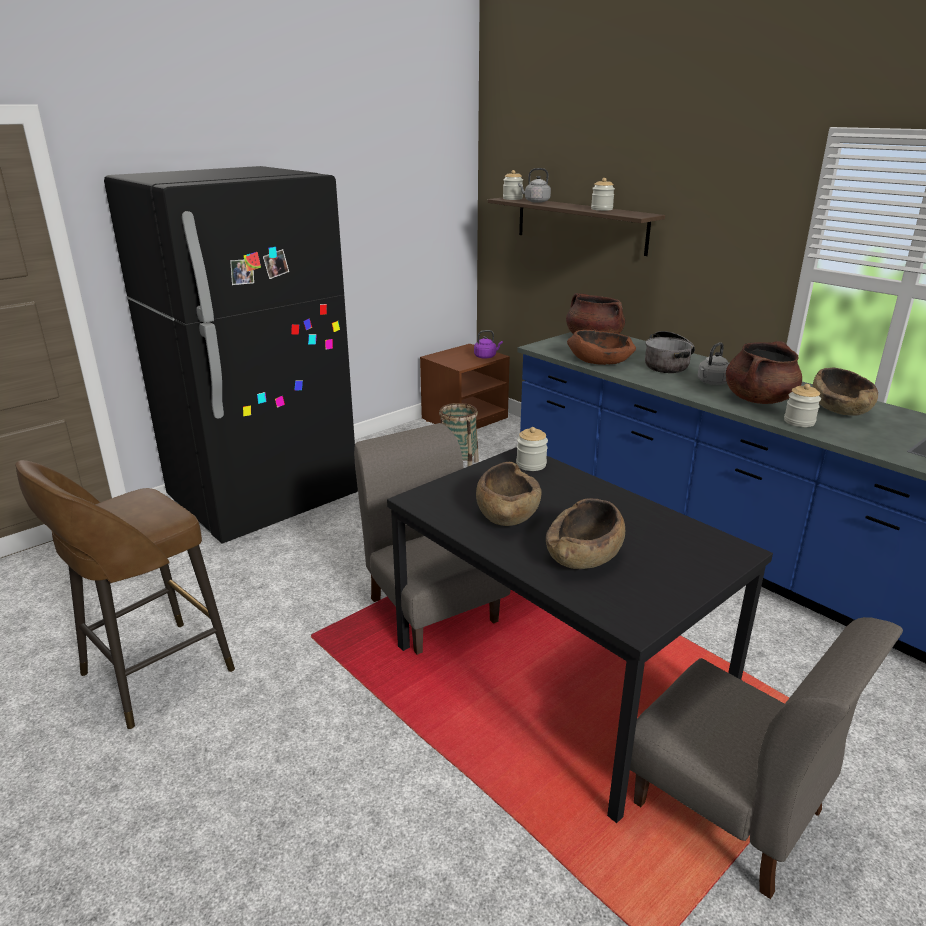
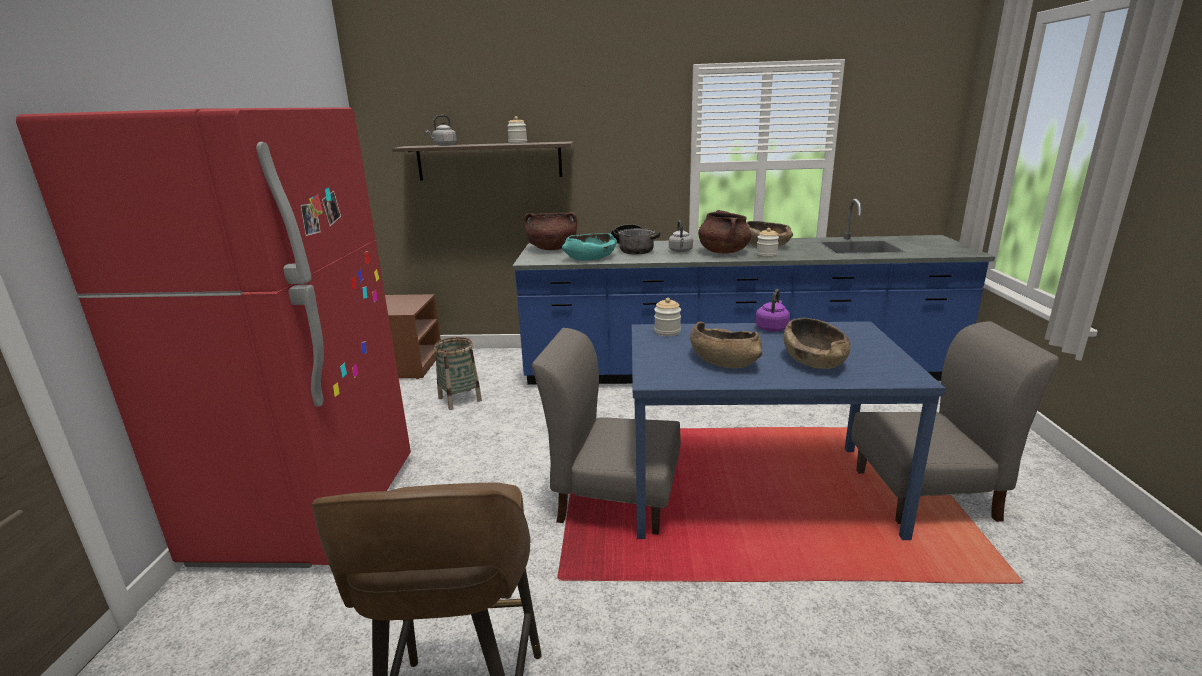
camera: 45 degrees left, 5 degrees down
black fridge [104,166,358,544] -> red fridge [16,107,411,568]
black dining table [387,447,773,823] -> blue dining table [632,321,945,540]
purple kettle [474,330,503,359] -> purple kettle moved to [755,289,790,332]
jar [503,170,523,200] -> none
brown bowl [567,330,636,365] -> turquoise bowl [562,233,617,261]

